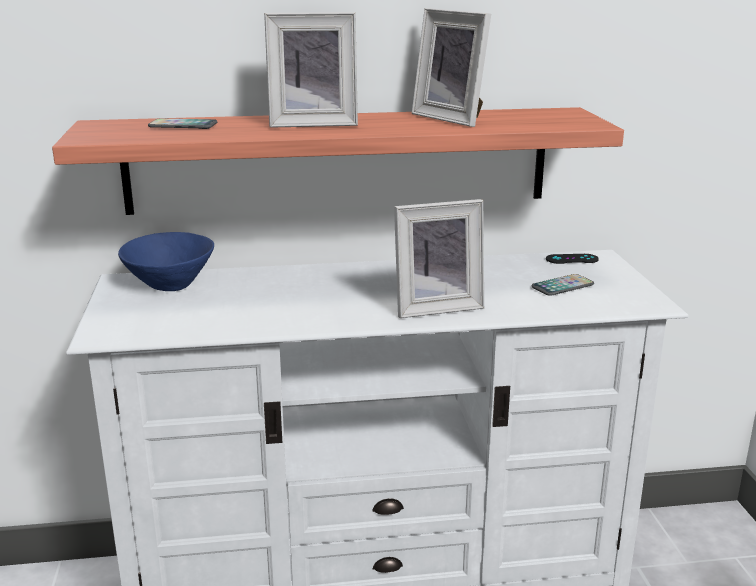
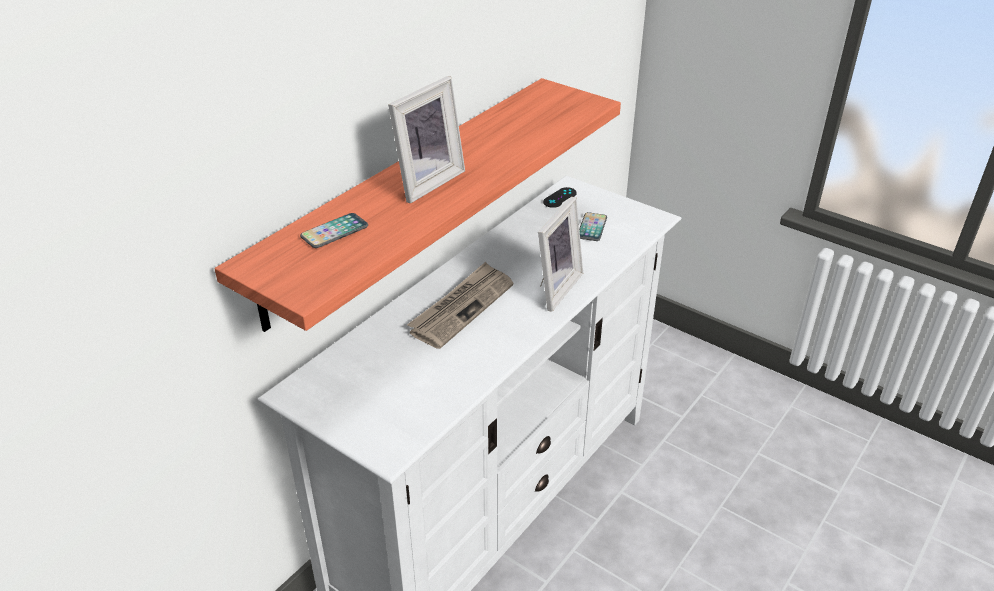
camera: 45 degrees left, 15 degrees up
blue bowl [118,232,214,291] -> none
picture frame [412,8,491,127] -> none
none -> newspaper [407,262,513,349]

